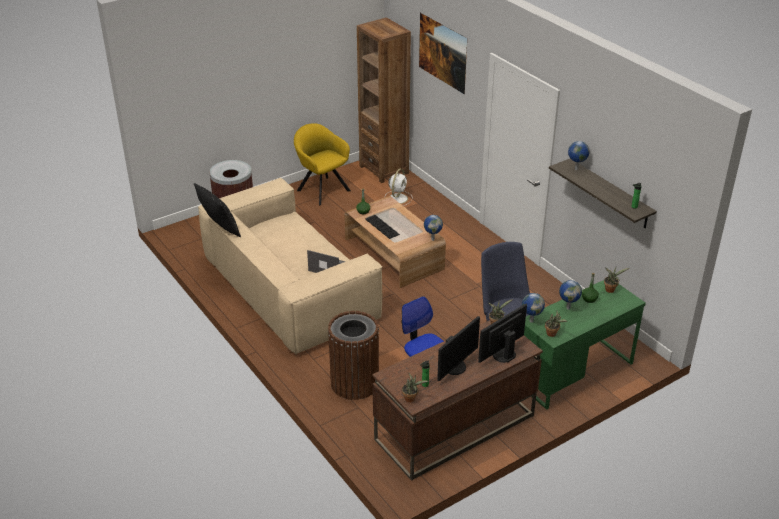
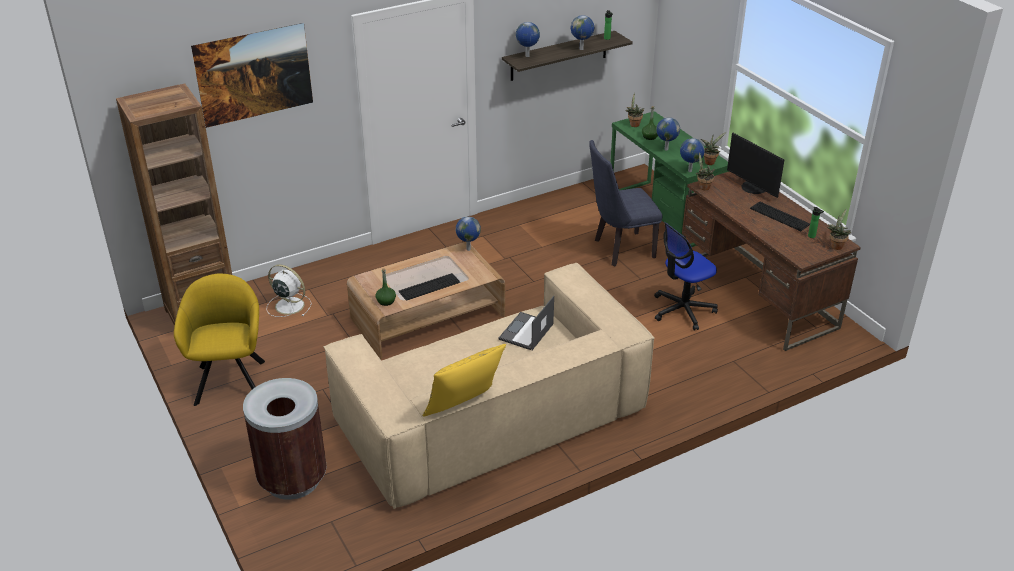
camera: 85 degrees left, 0 degrees up
black pillow [194,183,241,237] -> yellow pillow [422,344,506,417]
yellow armchair [294,123,351,205] -> yellow armchair turned 120 degrees clockwise [174,274,265,406]
brown trash can [328,311,379,400] -> none
monitor [437,316,480,381] -> keyboard [750,201,810,231]
none -> globe [571,15,594,50]

